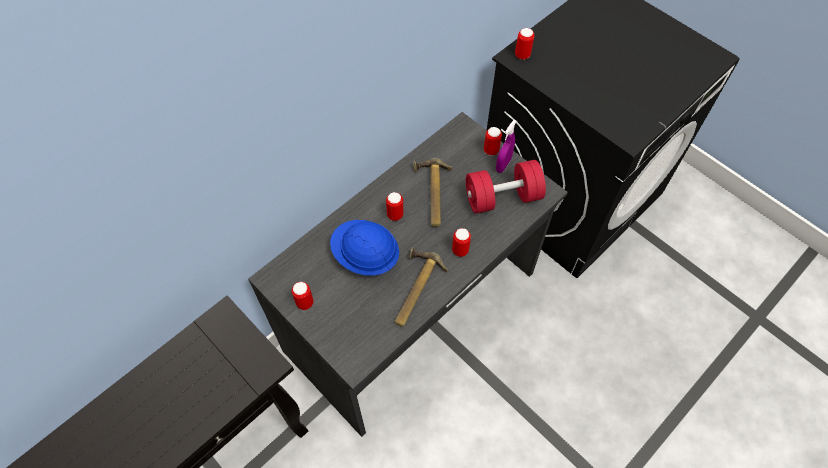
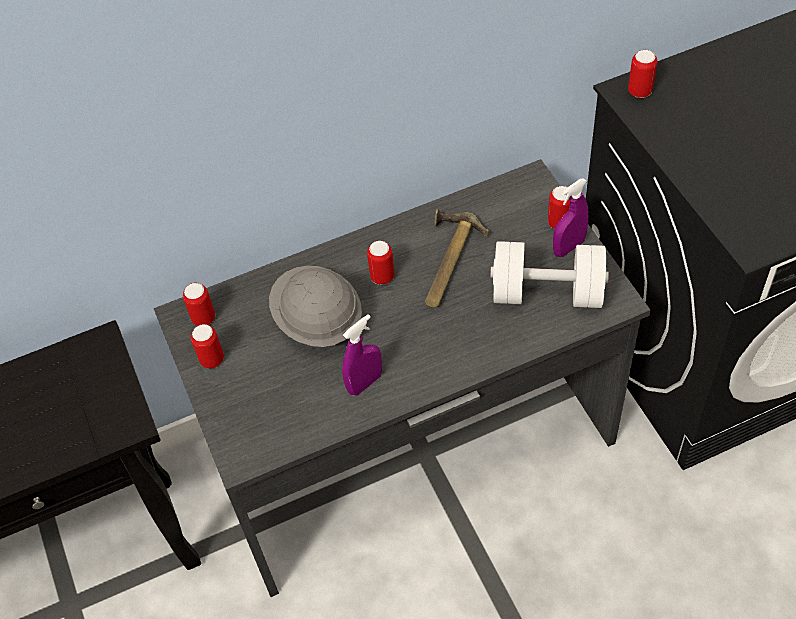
camera: 25 degrees right, 5 degrees down
blue hard hat [330,220,399,276] -> grey hard hat [269,266,362,347]
hammer [394,247,448,327] -> purple spray bottle [342,314,382,396]
can [452,228,471,257] -> can moved to [183,283,215,326]
red dumbbell [466,160,546,214] -> white dumbbell [490,241,609,308]

